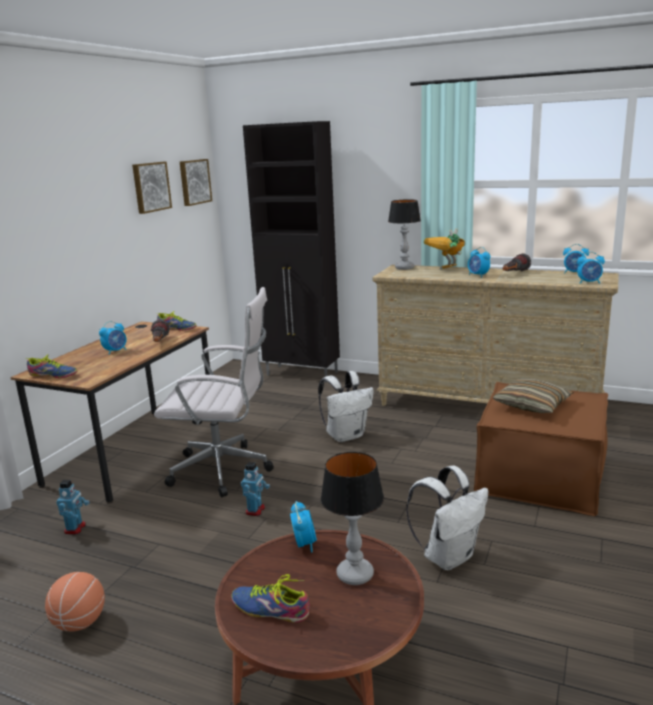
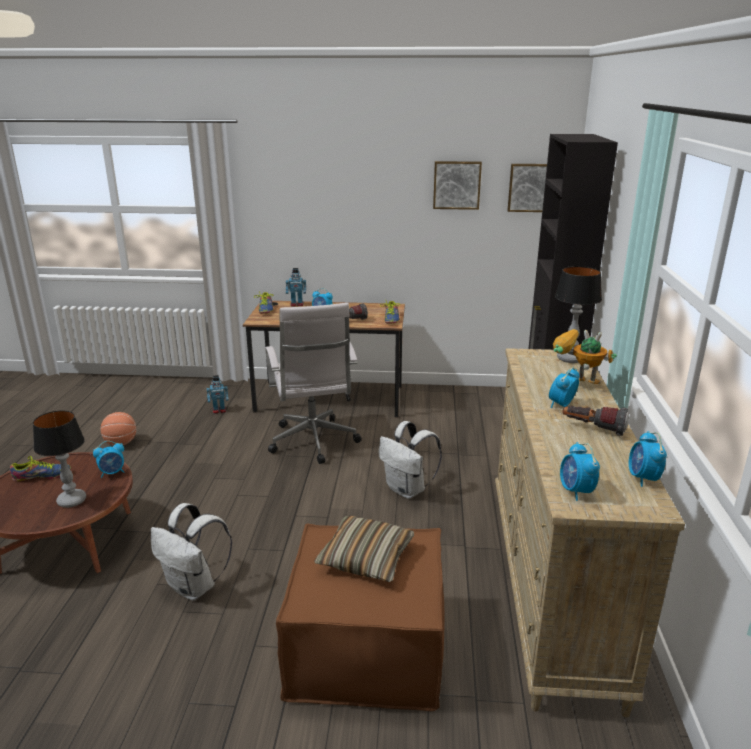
camera: 70 degrees right, 5 degrees up
shoe [231,574,310,623] -> shoe turned 75 degrees clockwise [10,456,71,482]
toy robot [241,462,270,516] -> toy robot moved to [286,268,306,306]

